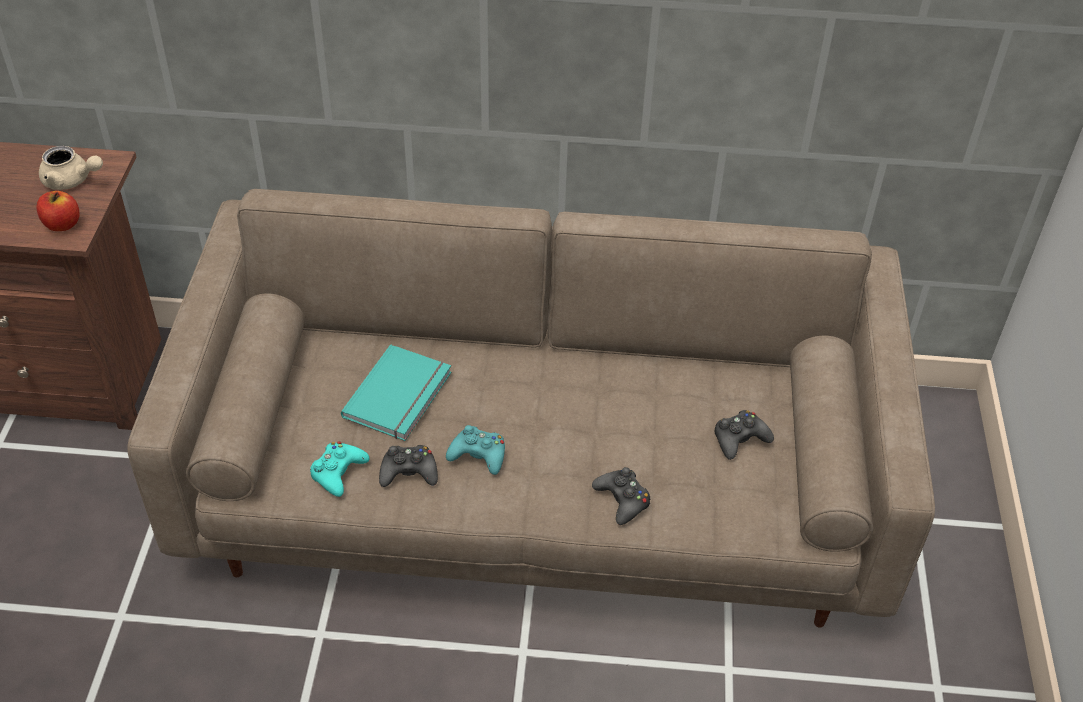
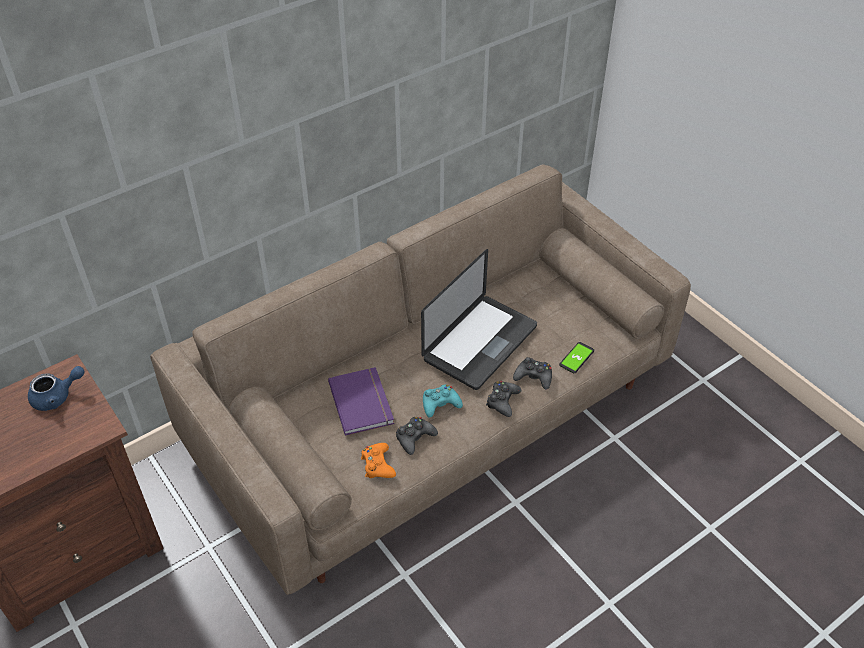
camera: 40 degrees left, 0 degrees up
apple [37,191,79,231] -> none
beige teapot [39,146,103,190] -> blue teapot [28,366,85,411]
turquoise game controller [310,442,369,497] -> orange game controller [361,443,396,478]
turquoise book [341,344,452,441] -> purple book [328,367,394,436]
black game controller [715,410,774,460] -> black game controller moved to [486,381,521,417]
none -> laptop [421,249,537,390]
none -> phone [559,342,594,373]

